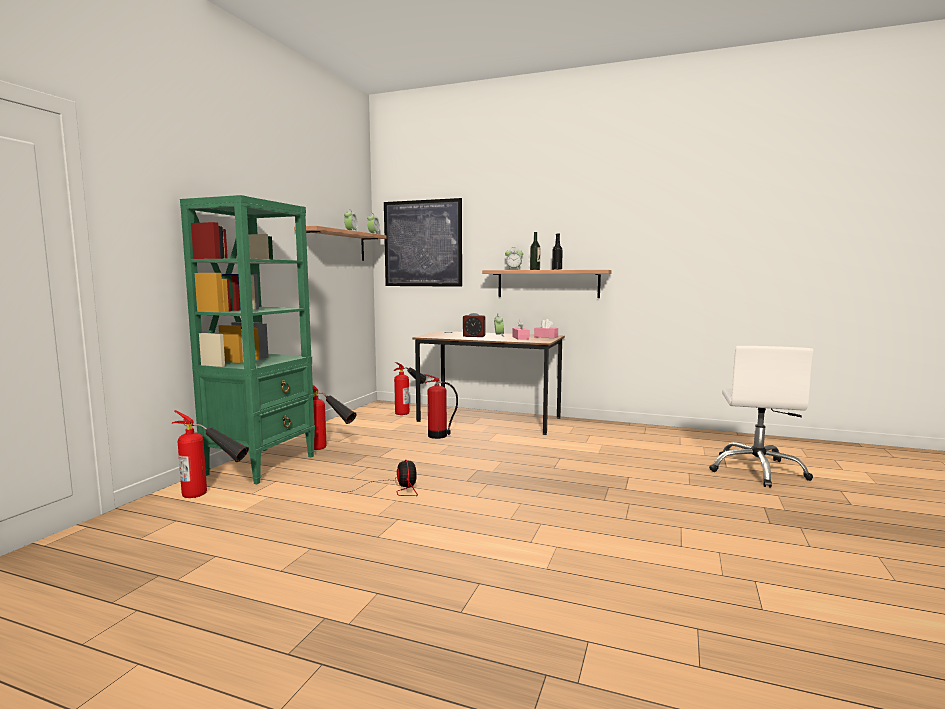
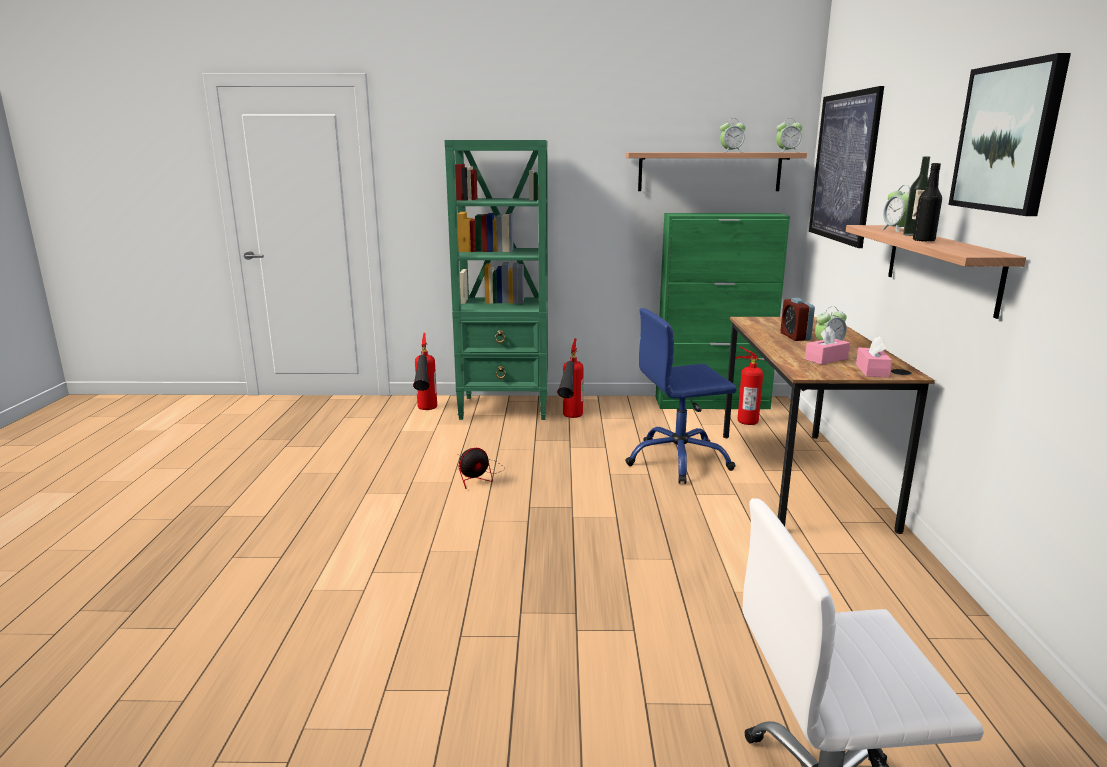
camera: 70 degrees right, 10 degrees up
fire extinguisher [425,374,458,439] -> blue office chair [625,308,737,484]
none -> green cabinet [656,213,790,409]
none -> picture [948,53,1071,216]

